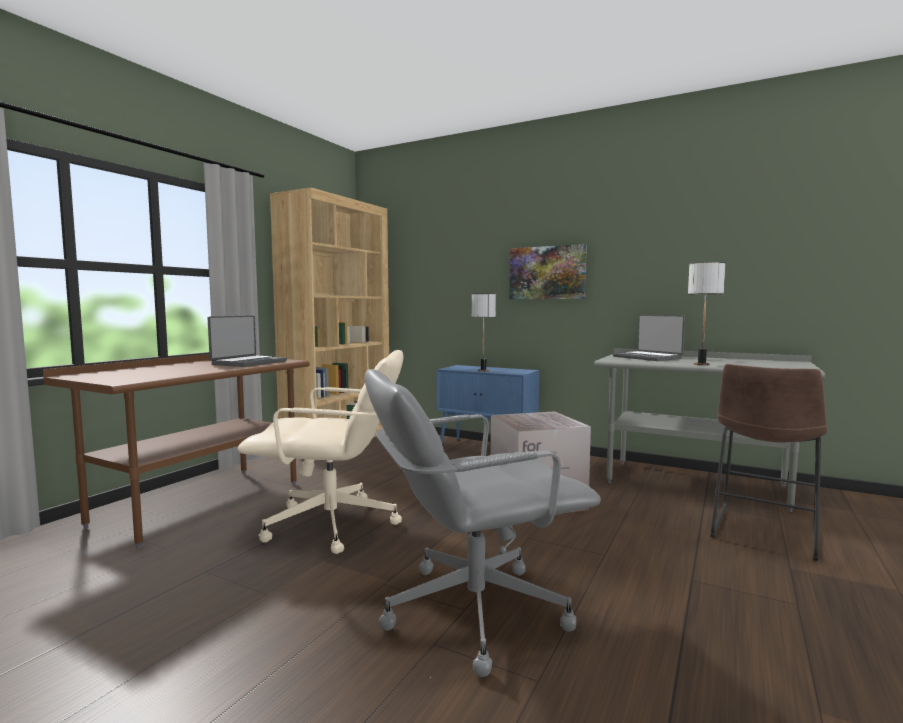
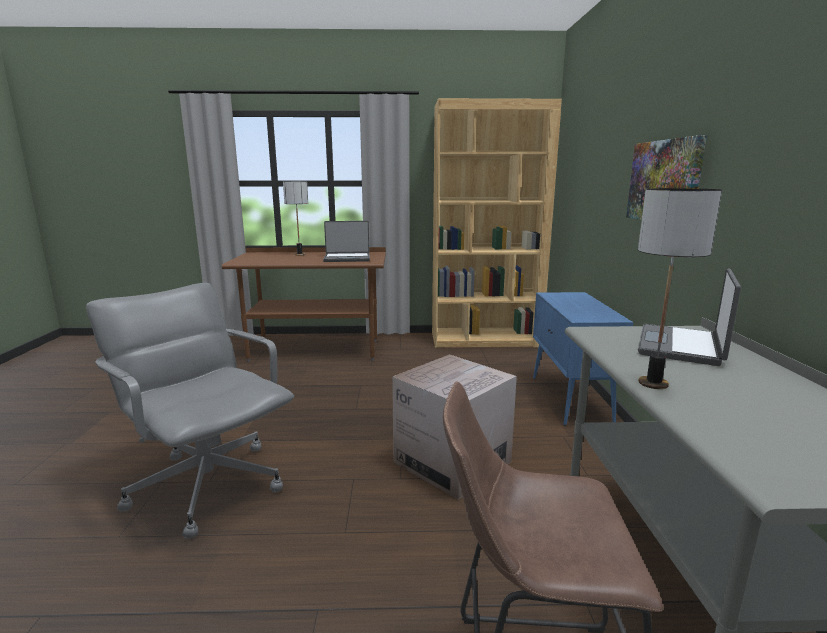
camera: 60 degrees right, 10 degrees up
beige office chair [238,350,403,554] -> none
table lamp [471,294,496,372] -> table lamp moved to [283,181,308,256]

